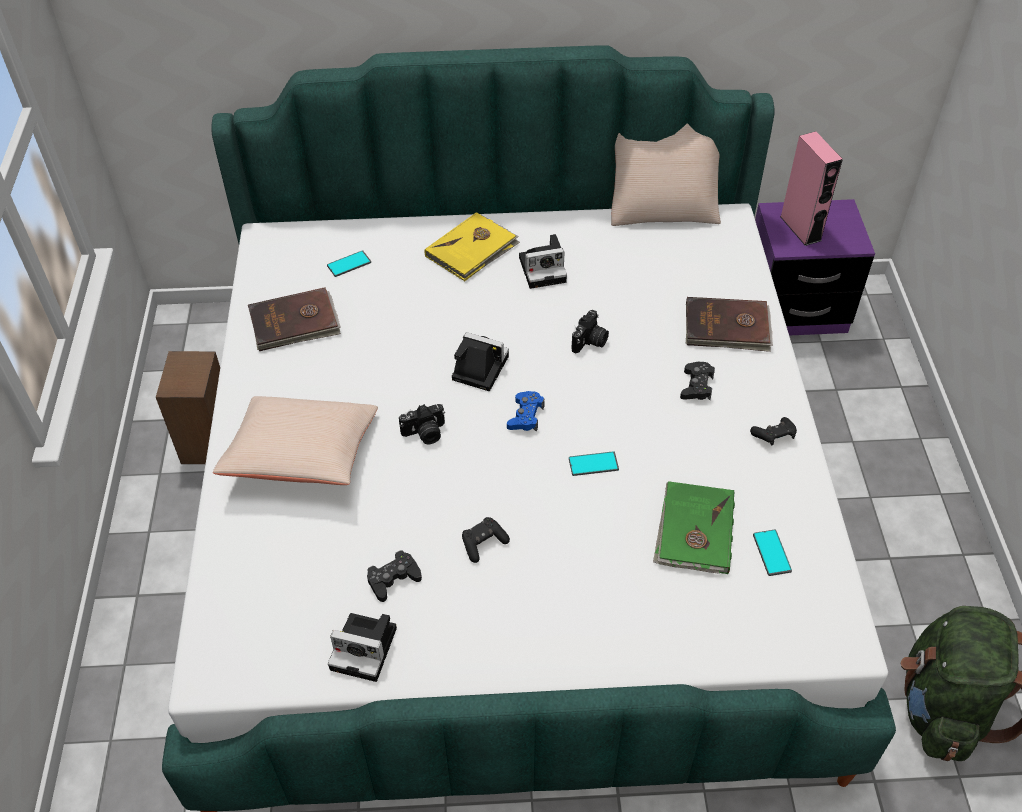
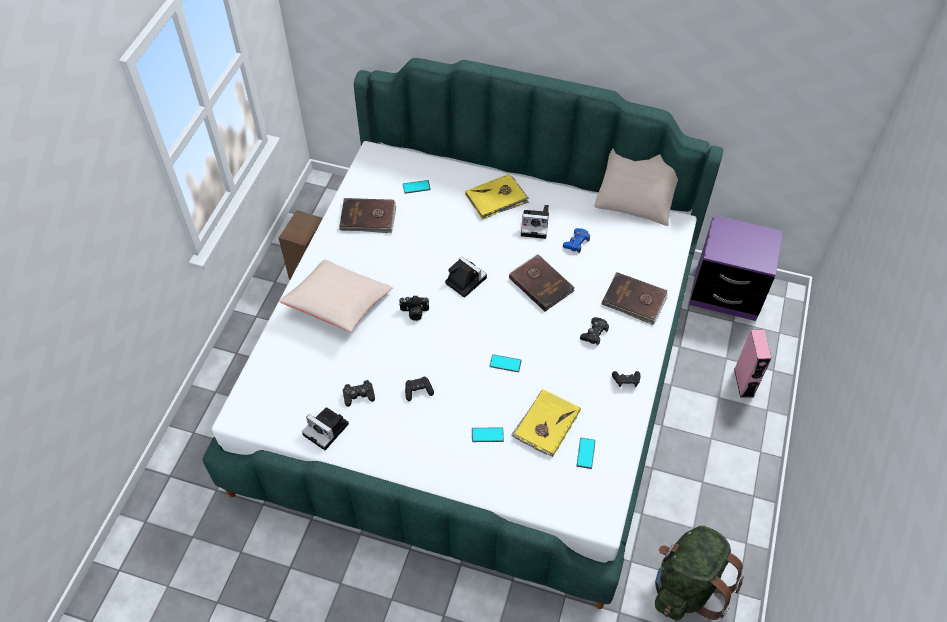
camera: 20 degrees right, 5 degrees up
blue game controller [507,391,545,432] -> blue game controller moved to [563,228,590,253]
camera [571,310,609,353] -> brown book [509,254,575,311]
green book [653,481,735,574] -> yellow book [511,389,581,457]
pink speaker [780,131,843,246] -> pink speaker moved to [734,329,772,398]
none -> phone [472,427,504,442]

